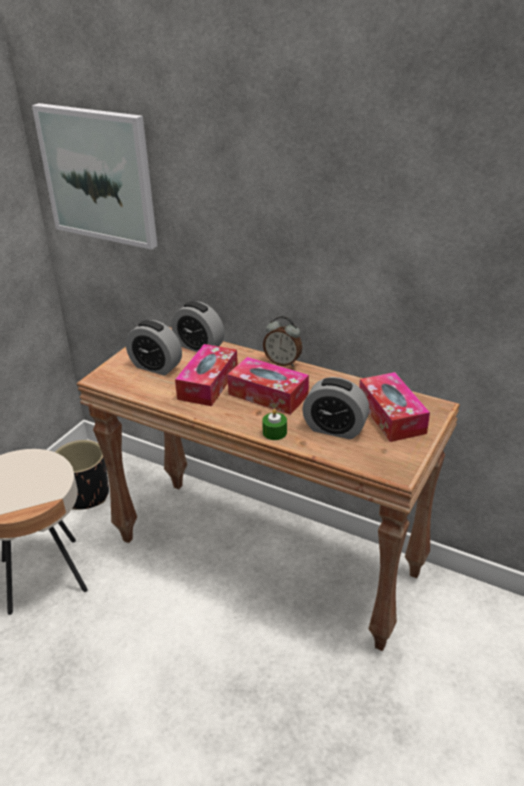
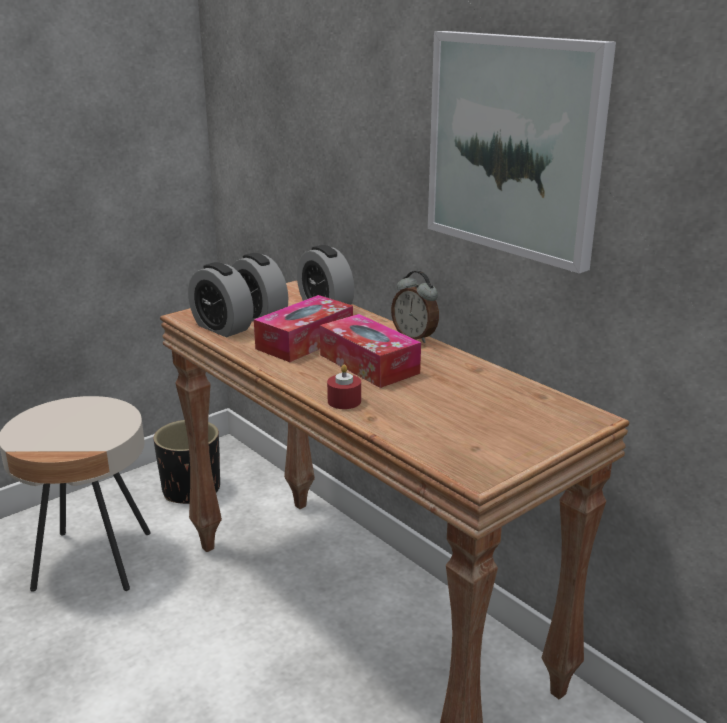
camera: 20 degrees right, 10 degrees down
picture [32,103,157,250] -> picture moved to [428,31,616,274]
green candle [262,409,287,440] -> red candle [327,364,361,409]
alarm clock [302,377,370,439] -> alarm clock moved to [188,262,254,337]
tissue box [359,372,430,442] -> none

